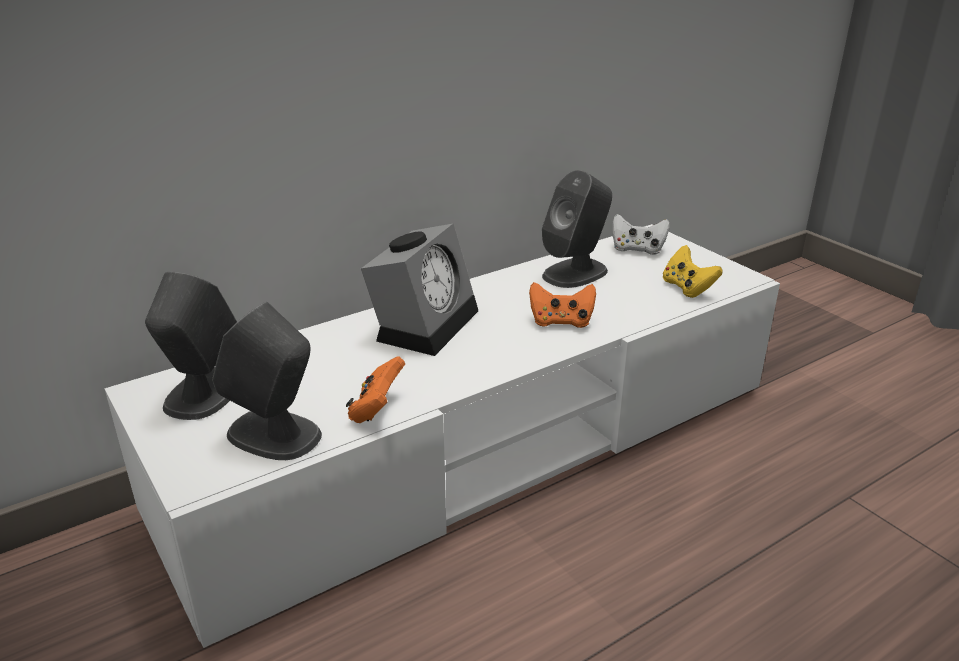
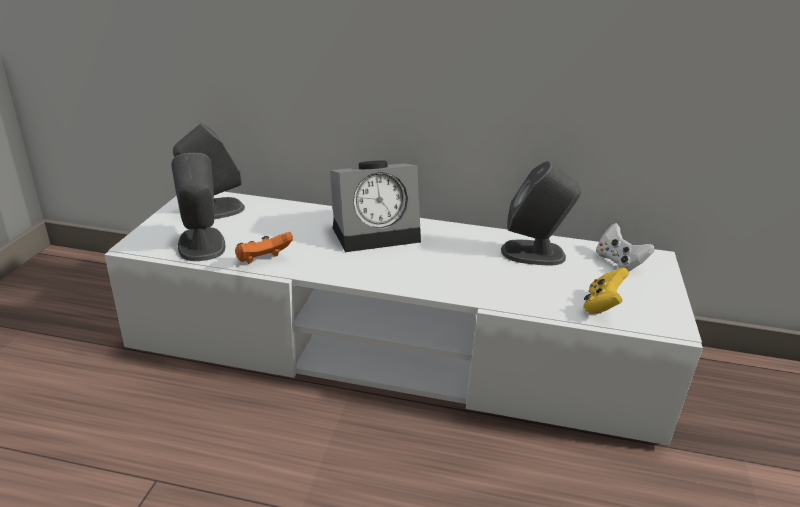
camera: 45 degrees right, 0 degrees up
orange game controller [529,282,596,328] -> none

